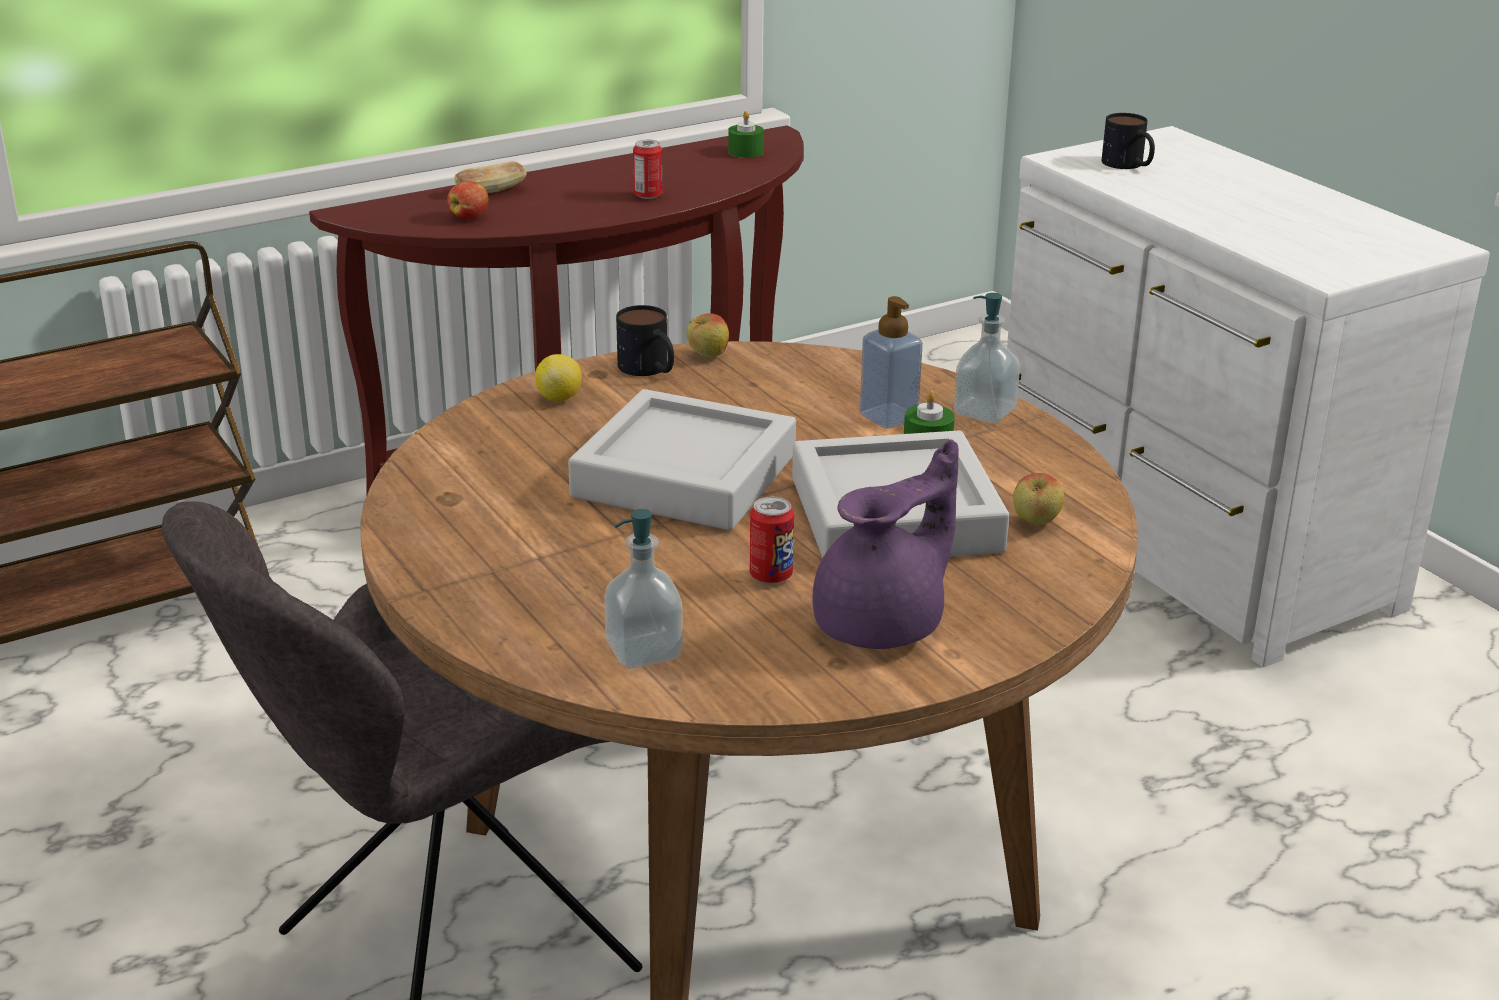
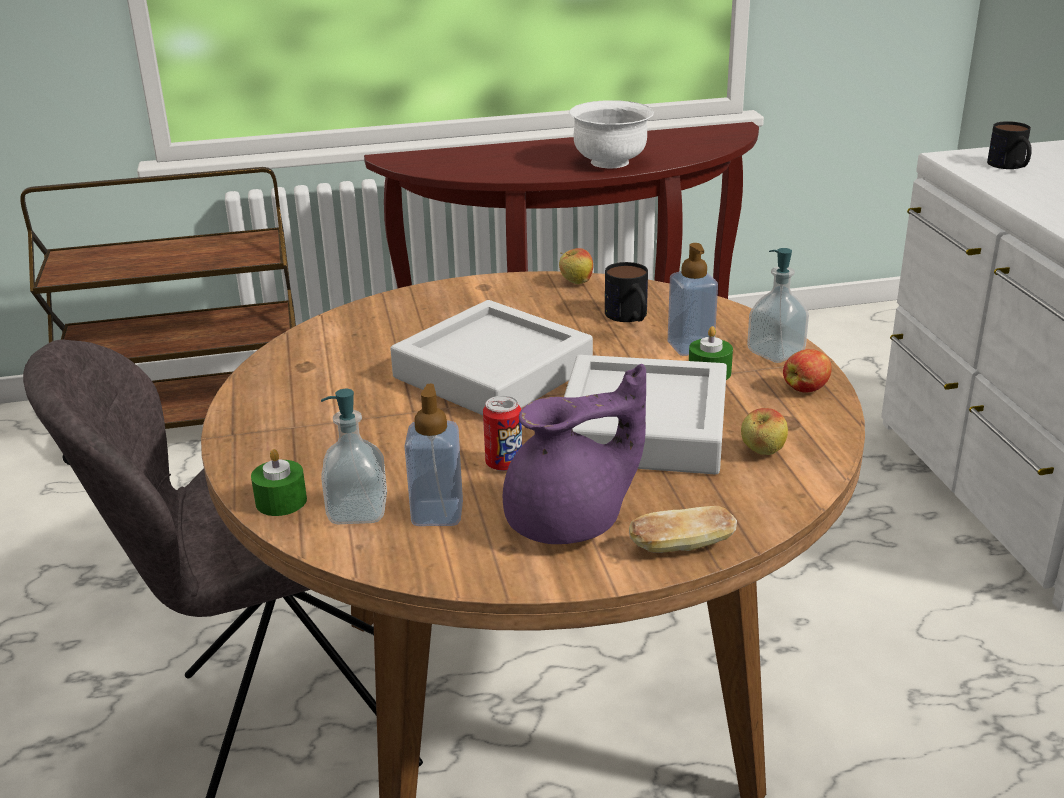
camera: 20 degrees right, 0 degrees up
apple [447,181,489,220] -> apple moved to [783,349,831,393]
bread [454,161,527,193] -> bread moved to [629,506,737,553]
lemon [535,354,582,401] -> none
mug [616,305,674,376] -> mug moved to [605,262,648,322]
can [633,140,662,199] -> white bowl [569,100,654,168]
green candle [728,111,764,158] -> green candle moved to [251,449,307,516]
none -> soap dispenser [404,384,463,526]

